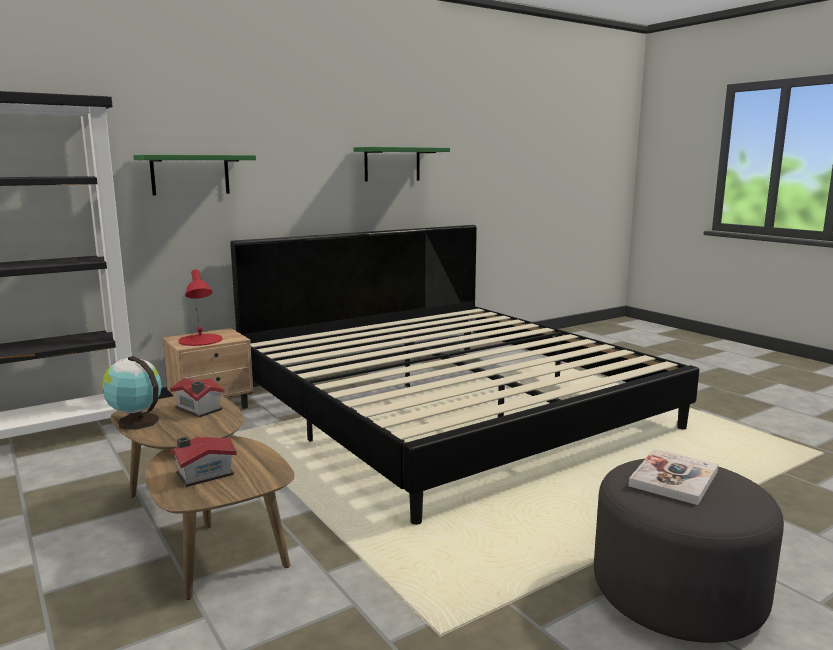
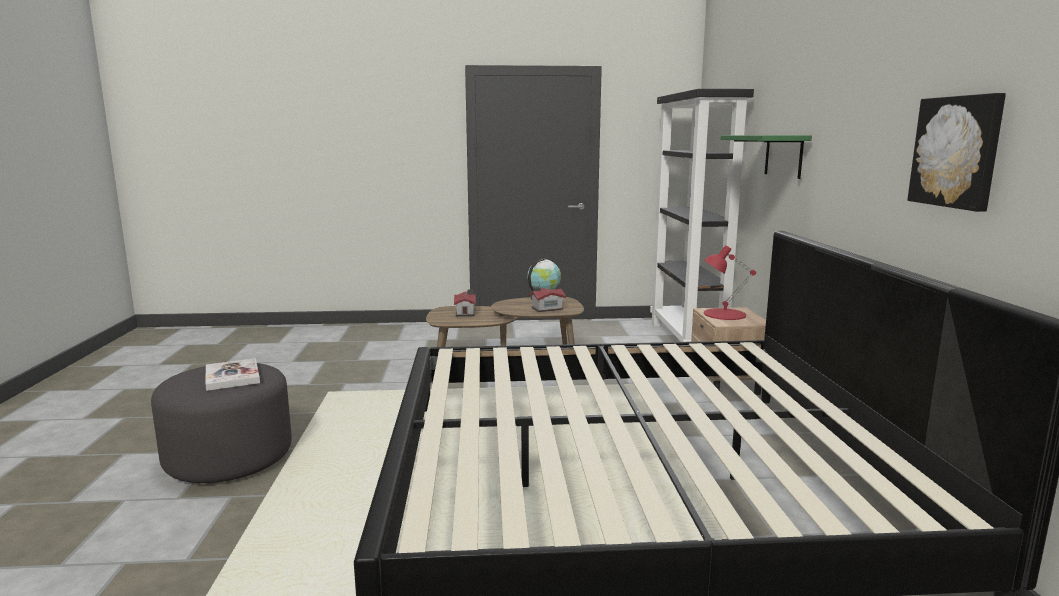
camera: 120 degrees right, 0 degrees up
green shelf [353,147,450,182] -> picture [907,93,1006,212]

